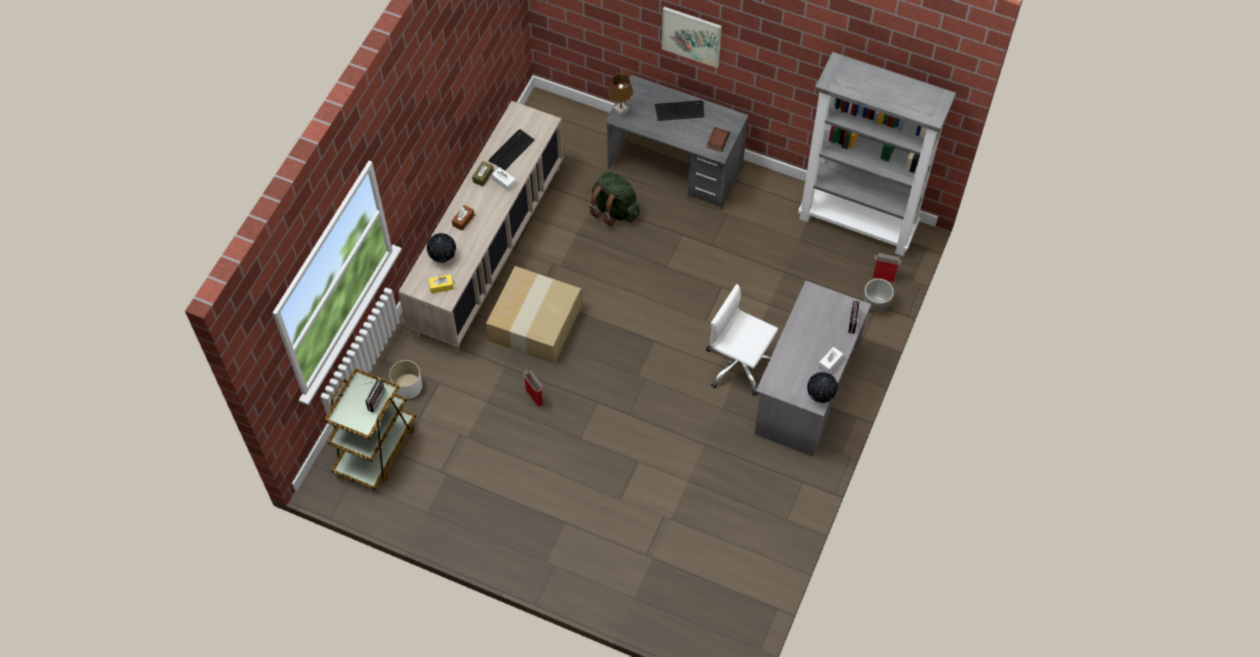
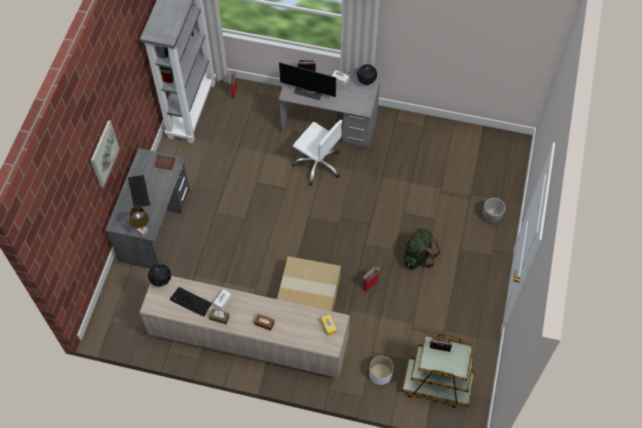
camera: 100 degrees left, 0 degrees up
globe [427,233,456,262] -> globe moved to [148,264,171,287]
green backpack [589,171,640,226] -> green backpack moved to [404,228,440,269]
white office chair [706,284,778,396] -> white office chair turned 75 degrees counterclockwise [292,120,342,186]
planter [863,279,894,313] -> planter moved to [483,198,506,222]
none -> monitor [279,62,336,100]

